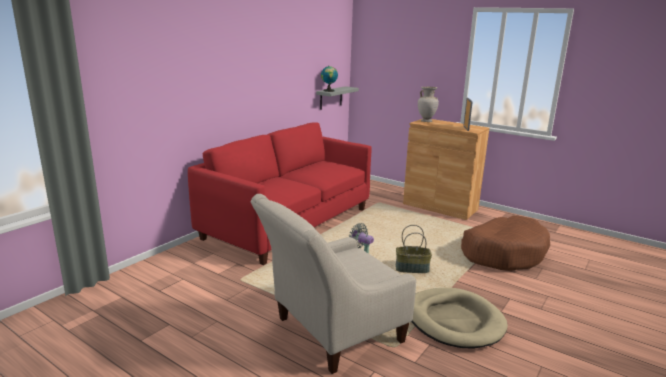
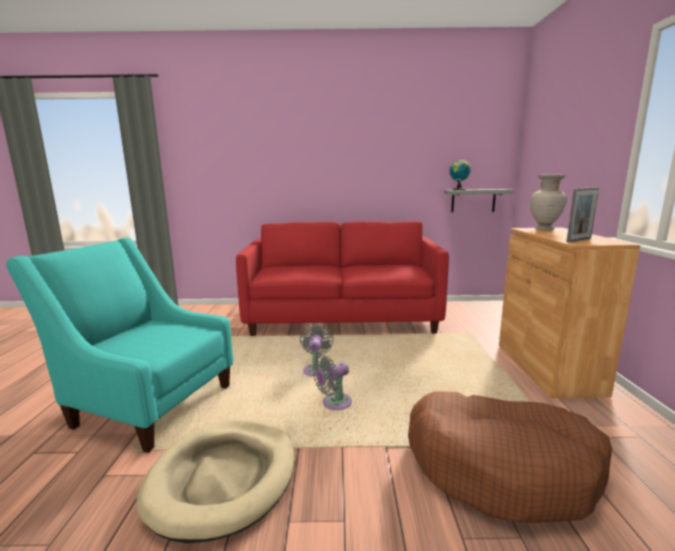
camera: 55 degrees right, 5 degrees down
beige armchair [251,194,416,374] -> turquoise armchair [6,237,233,453]
basket [395,225,432,273] -> grey fan [312,355,352,410]

